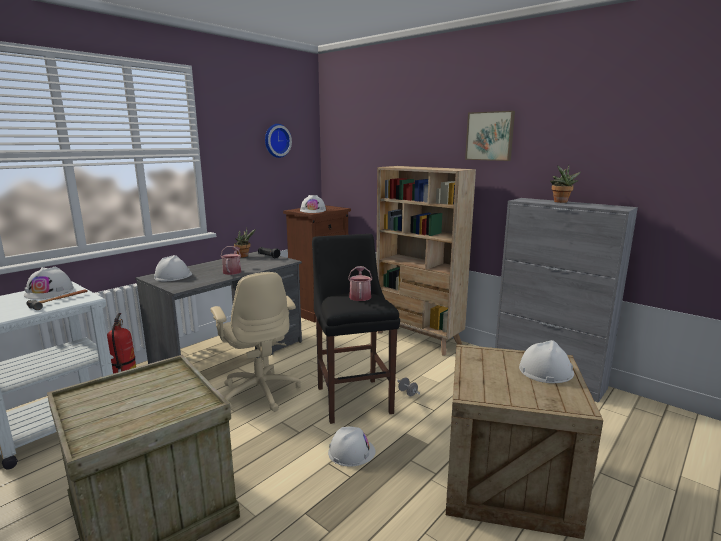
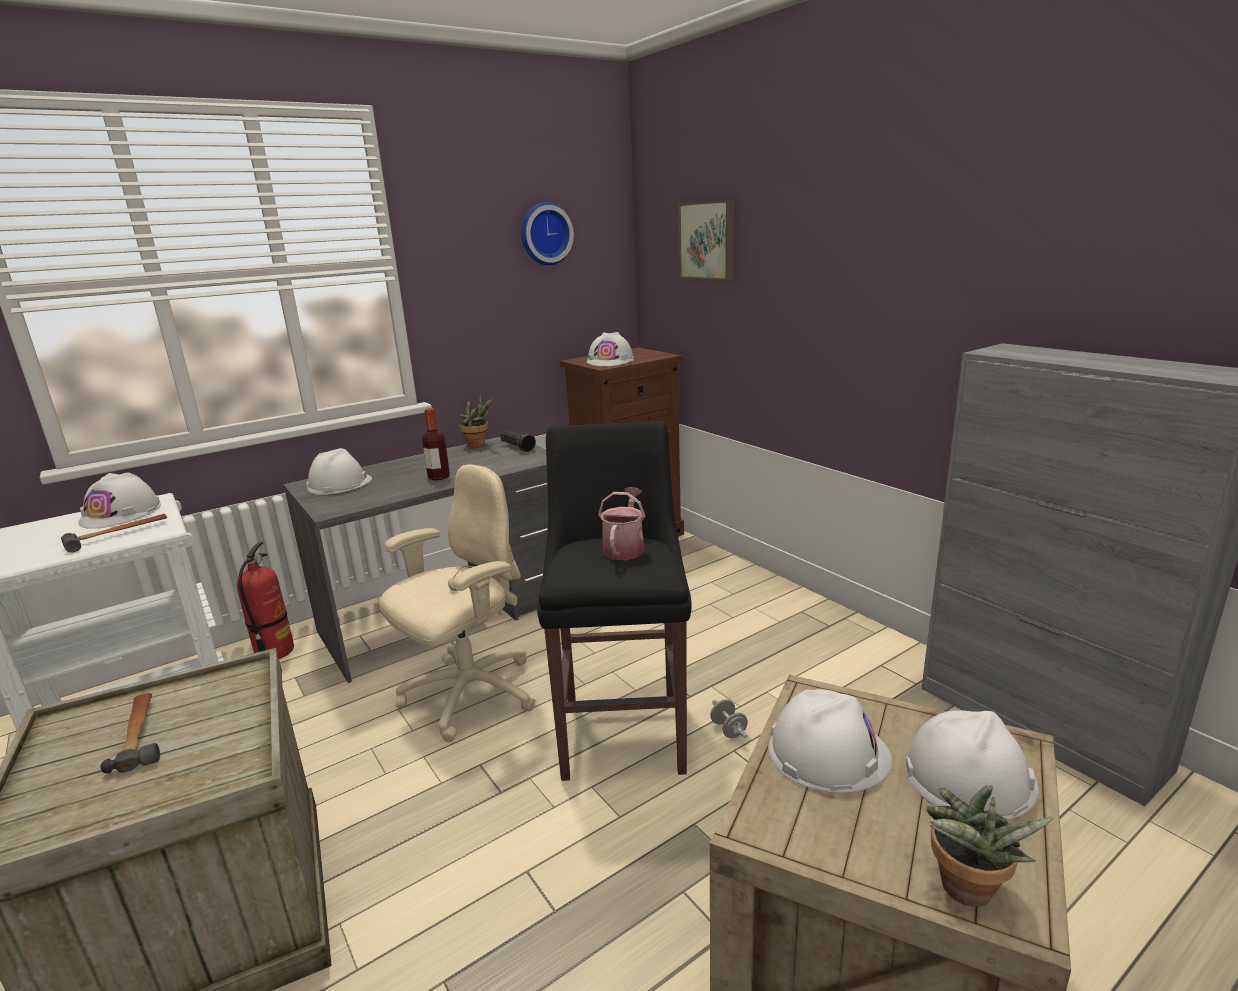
camera: 15 degrees right, 5 degrees up
beige office chair [210,272,301,412] -> beige office chair turned 120 degrees counterclockwise [379,465,536,742]
watering can [220,246,241,275] -> bottle [422,408,450,480]
white hard hat [328,426,376,466] -> white hard hat moved to [768,689,893,793]
beige bookcase [376,166,476,355] -> none
picture [465,111,515,161] -> picture moved to [678,200,734,280]
potted plant [550,165,581,203] -> potted plant moved to [926,785,1053,907]
none -> hammer [101,693,160,773]

